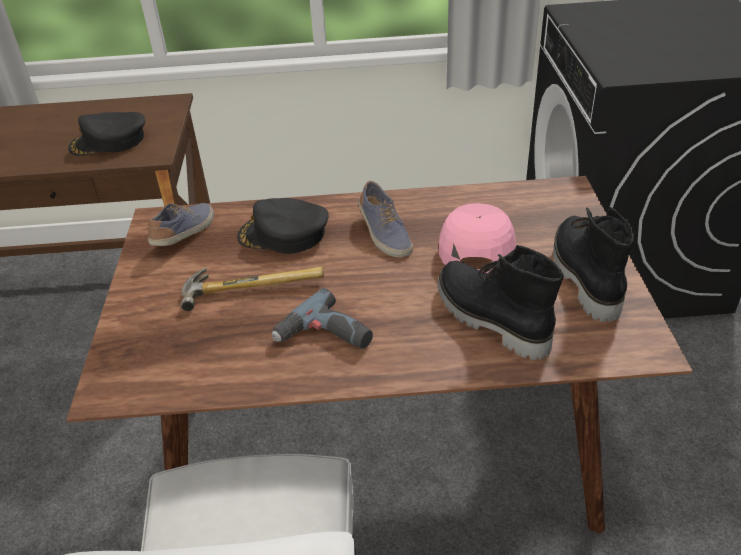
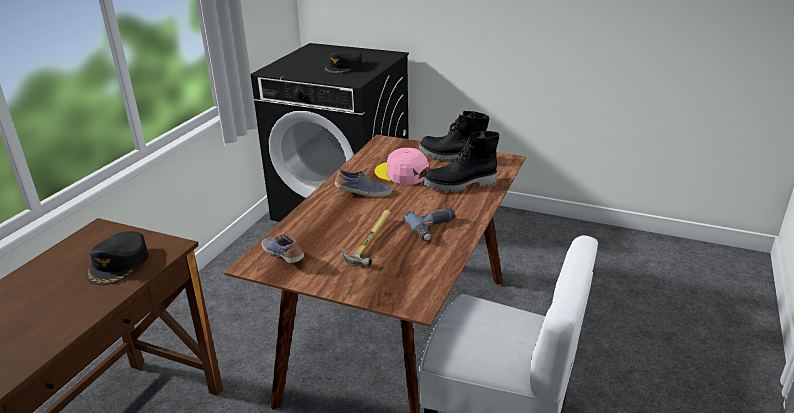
camera: 65 degrees left, 10 degrees down
black cap [237,198,329,254] -> black cap moved to [323,50,362,74]

